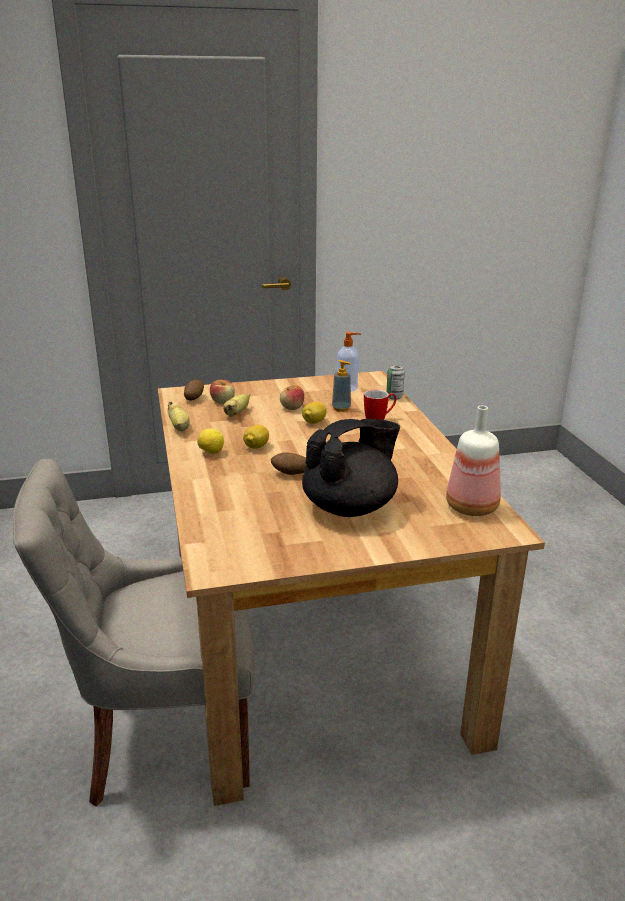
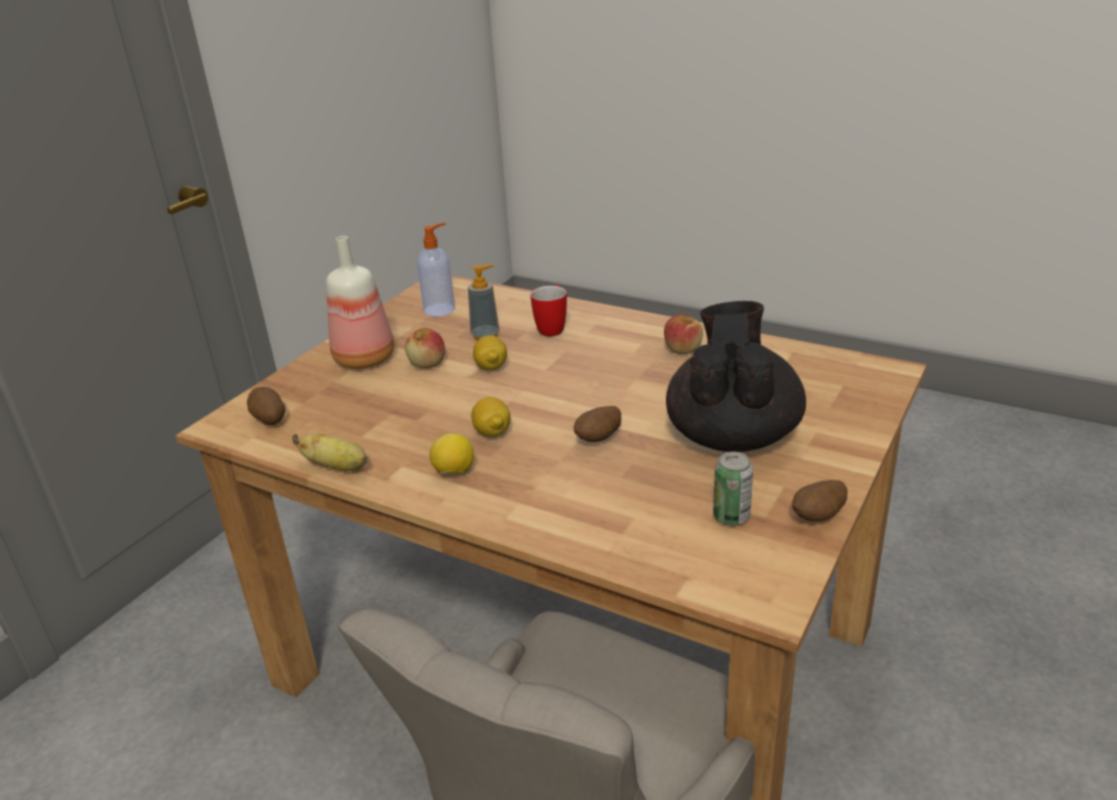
camera: 45 degrees left, 5 degrees up
apple [210,379,235,403] -> apple moved to [664,315,703,354]
banana [223,393,250,417] -> none
can [386,365,405,400] -> can moved to [713,452,753,526]
bottle [446,406,501,516] -> bottle moved to [326,236,394,369]
none -> potato [792,480,848,521]

